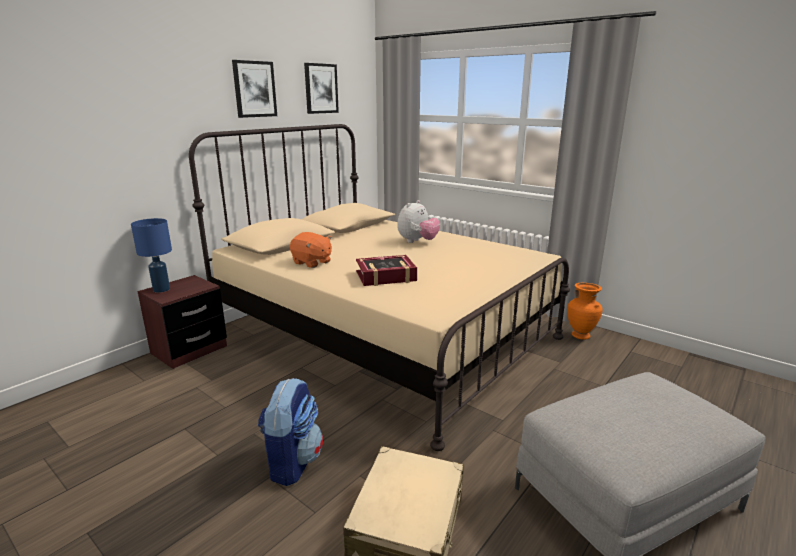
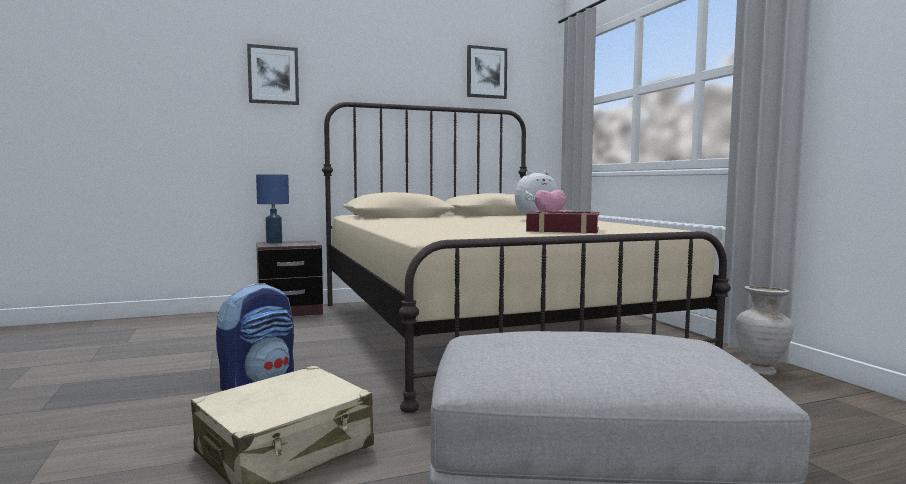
camera: 30 degrees right, 15 degrees down
picture [232,60,277,118] -> picture moved to [247,44,299,105]
orange plush toy [290,232,332,268] -> none
book [356,255,417,286] -> book moved to [526,209,599,234]
orange vase [567,283,603,340] -> beige vase [735,286,794,375]

